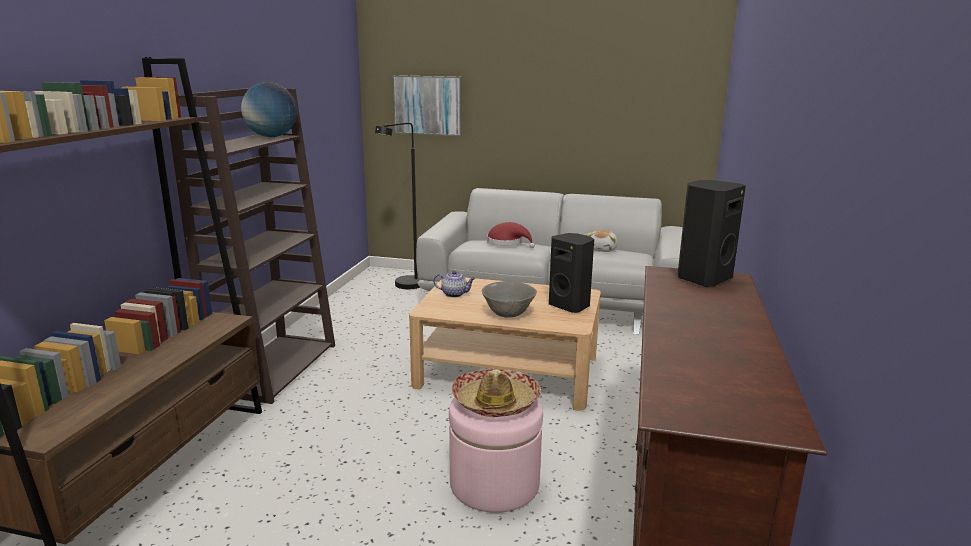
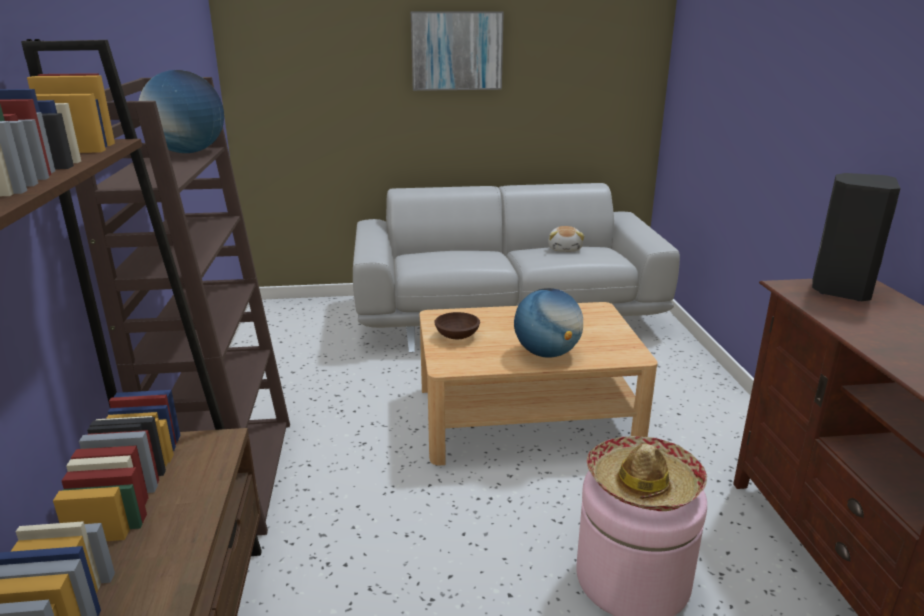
camera: 20 degrees left, 5 degrees up
black floor lamp [375,123,420,289] -> none
picture [393,75,462,136] -> picture moved to [411,11,504,91]
teapot [433,271,475,298] -> brown bowl [434,312,480,339]
grey bowl [482,281,537,317] -> globe [514,288,583,358]
red hat [487,222,535,248] -> none
black speaker [549,233,594,313] -> none

